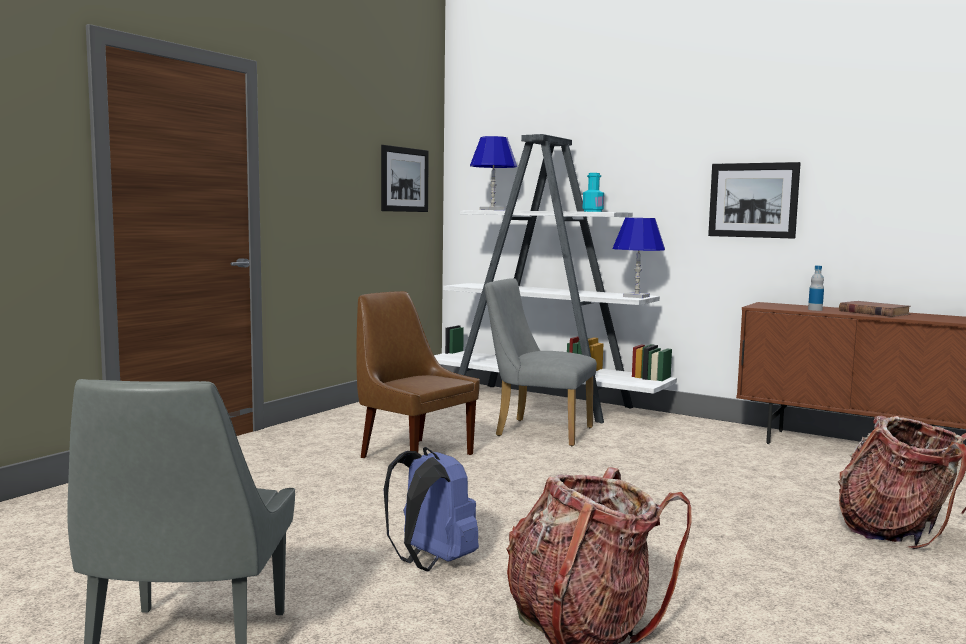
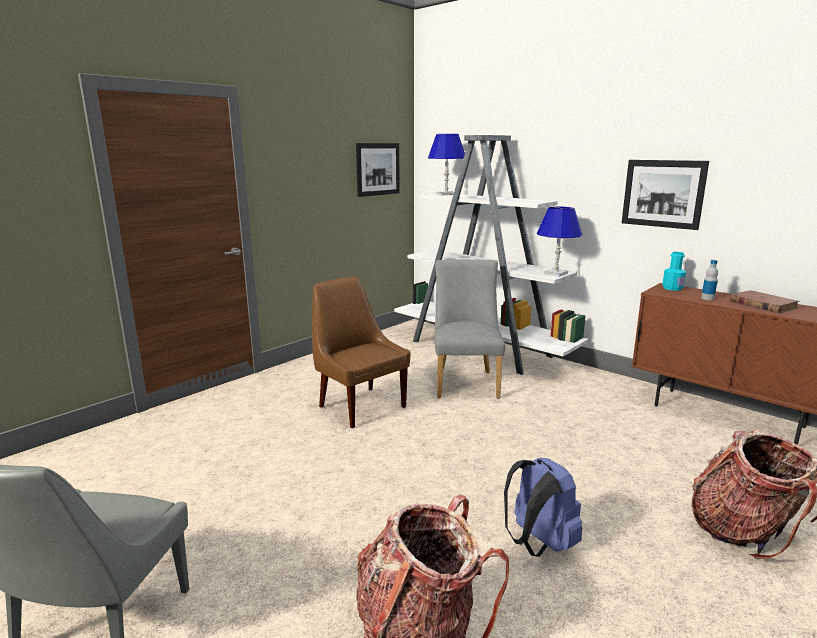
camera: 10 degrees right, 10 degrees up
blue backpack [383,447,479,571] -> blue backpack moved to [504,458,582,557]
grey chair [485,278,597,446] -> grey chair turned 60 degrees clockwise [434,260,505,399]
turquoise bottle [582,173,604,212] -> turquoise bottle moved to [662,252,686,291]

